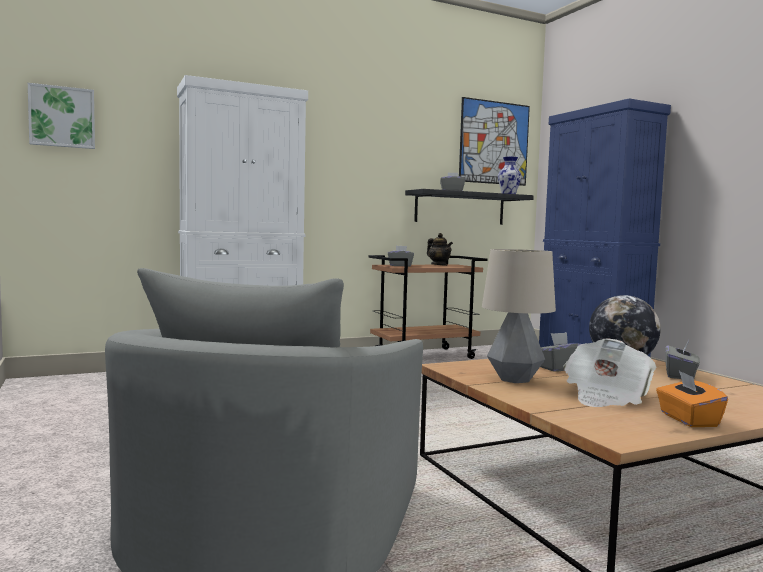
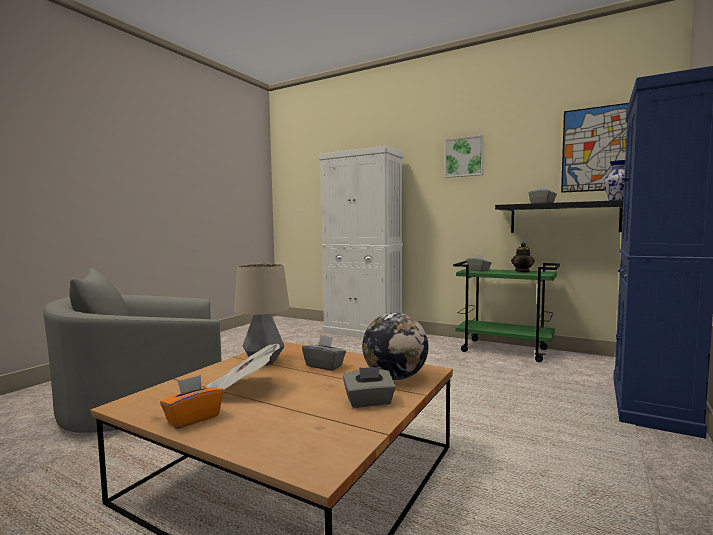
camera: 55 degrees right, 0 degrees up
picture [28,83,95,149] -> picture moved to [445,135,484,178]
brown cart [368,255,487,359] -> green cart [453,261,560,362]

